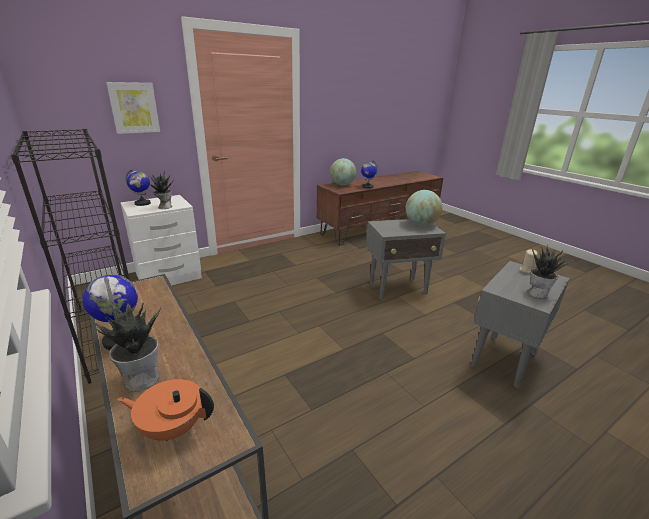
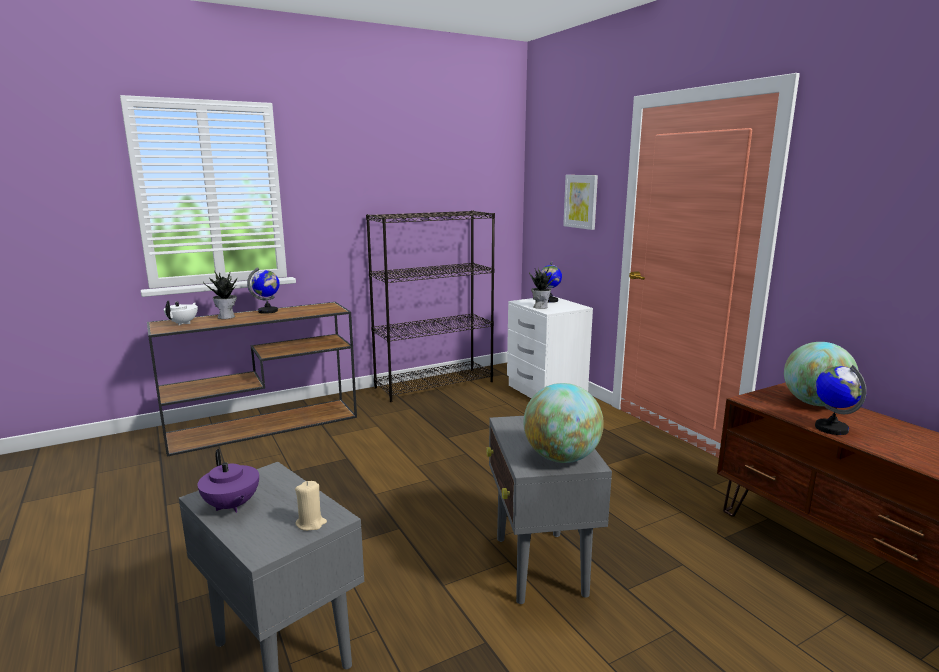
camera: 95 degrees right, 10 degrees down
orange teapot [118,379,214,441] -> white teapot [164,300,198,325]
potted plant [527,244,572,299] -> purple teapot [197,449,259,513]

